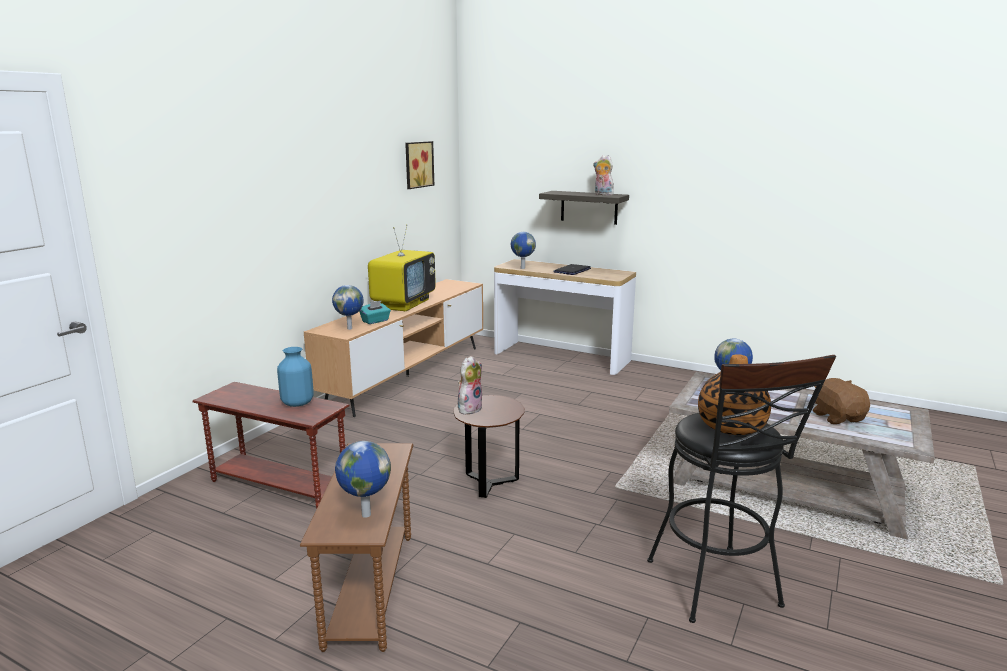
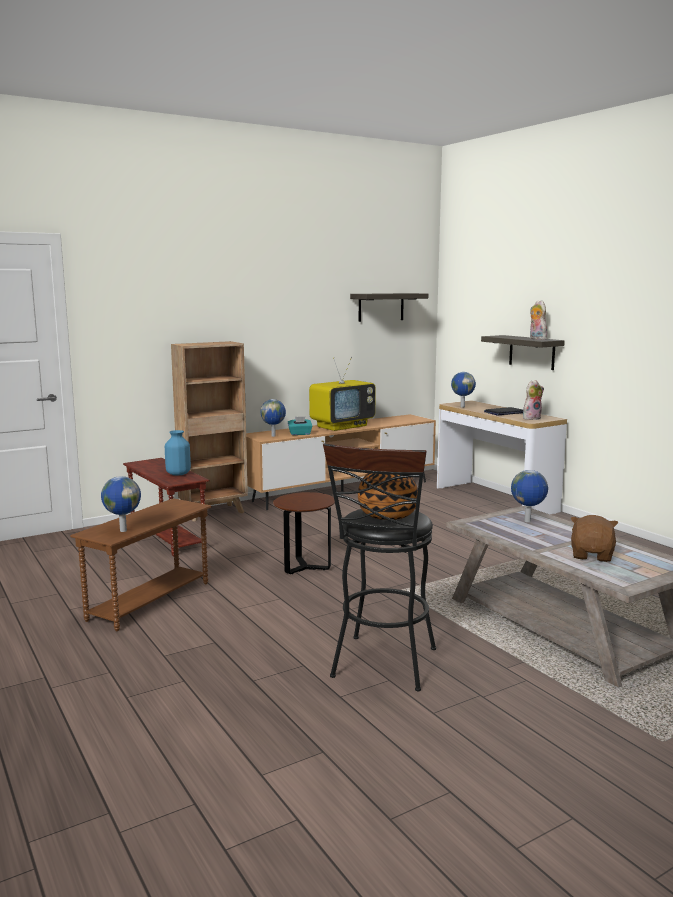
camera: 30 degrees right, 5 degrees down
picture [405,141,434,189] -> shelf [350,293,428,322]
plush toy [458,356,483,415] -> plush toy moved to [523,380,544,420]
none -> brown bookcase [171,341,248,522]

